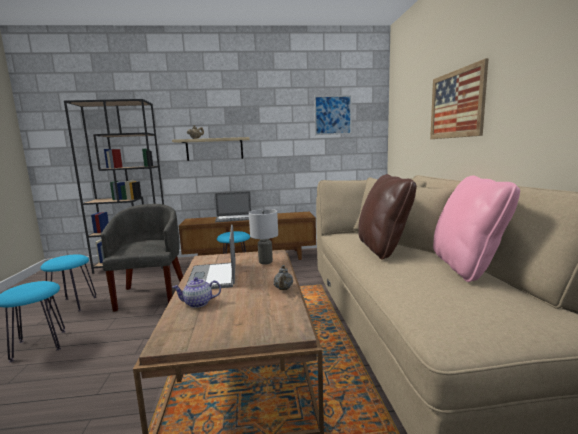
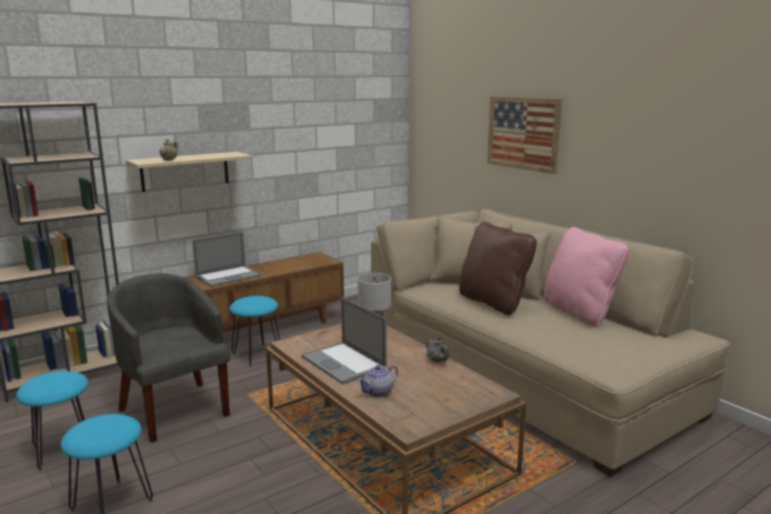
camera: 30 degrees left, 5 degrees up
picture [314,95,352,135] -> none

